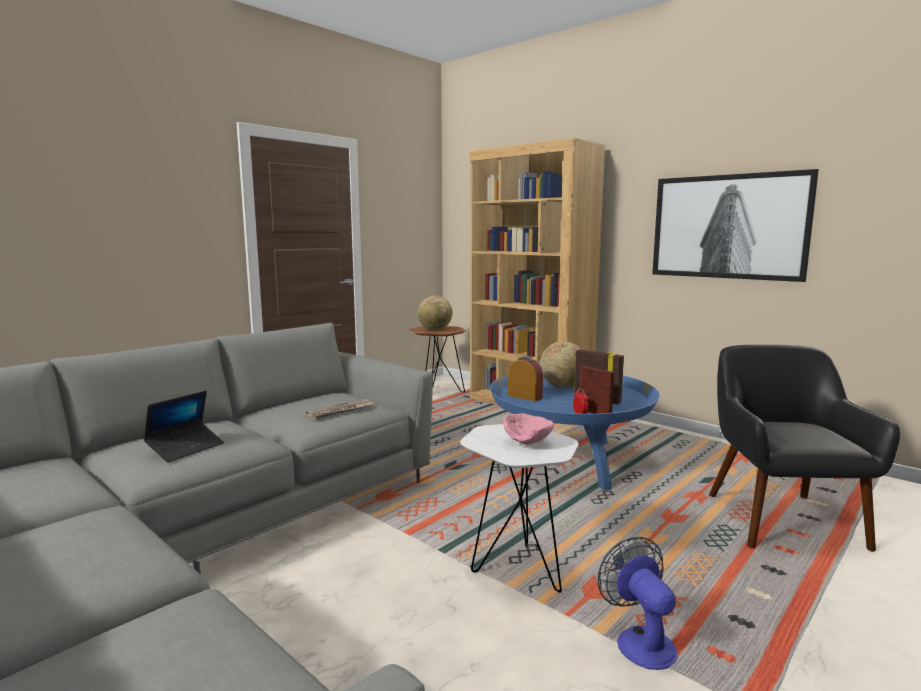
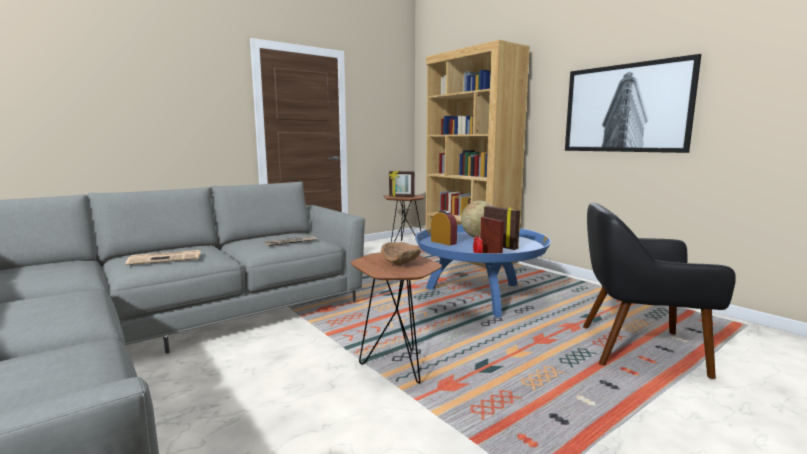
camera: 10 degrees right, 0 degrees up
laptop [144,391,224,462] -> newspaper [125,250,201,265]
globe [418,296,453,331] -> picture frame [389,170,415,197]
white side table [461,424,579,593] -> brown side table [350,253,442,384]
pink bowl [503,413,554,445] -> brown bowl [381,242,421,265]
fan [598,537,678,670] -> none
black armchair [709,345,900,552] -> black armchair turned 90 degrees counterclockwise [583,203,736,379]

